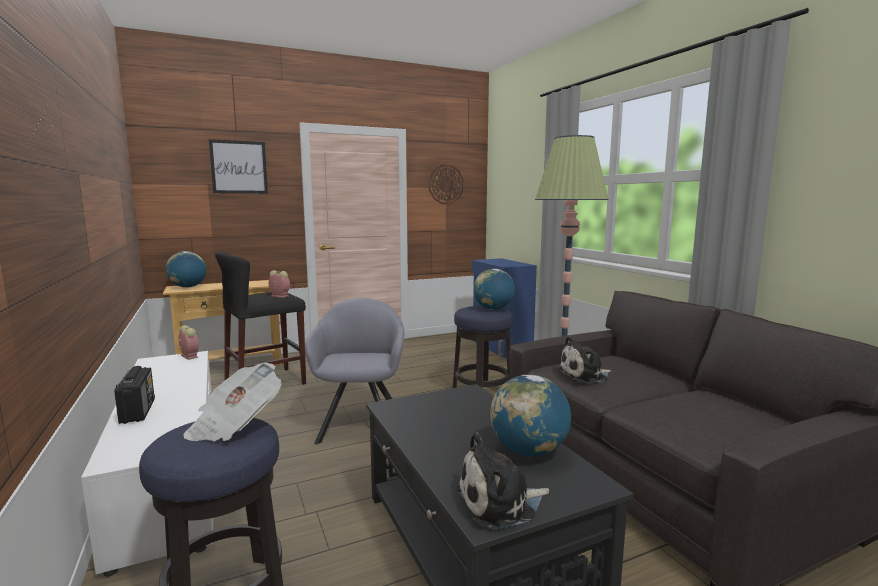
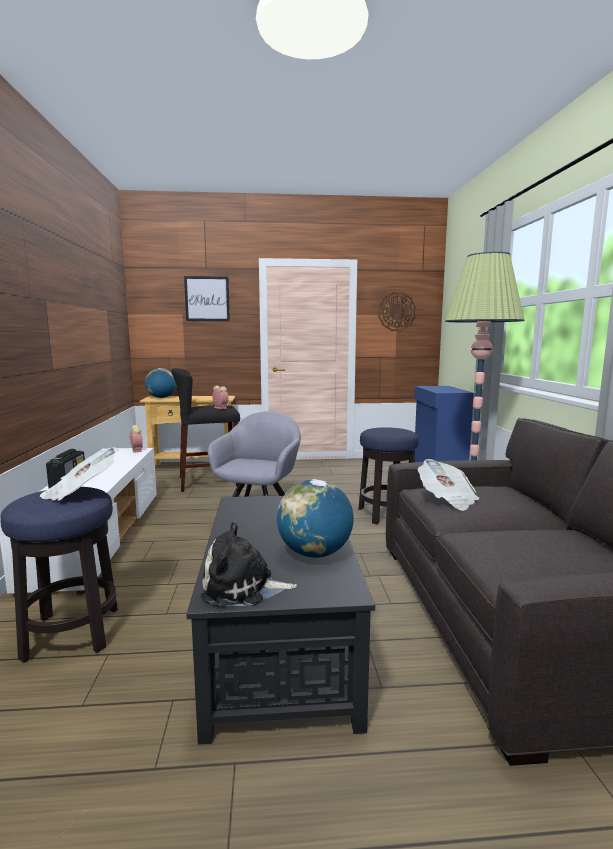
camera: 20 degrees right, 0 degrees up
globe [473,269,515,310] -> none
plush toy [557,336,611,383] -> newspaper [418,459,480,511]

